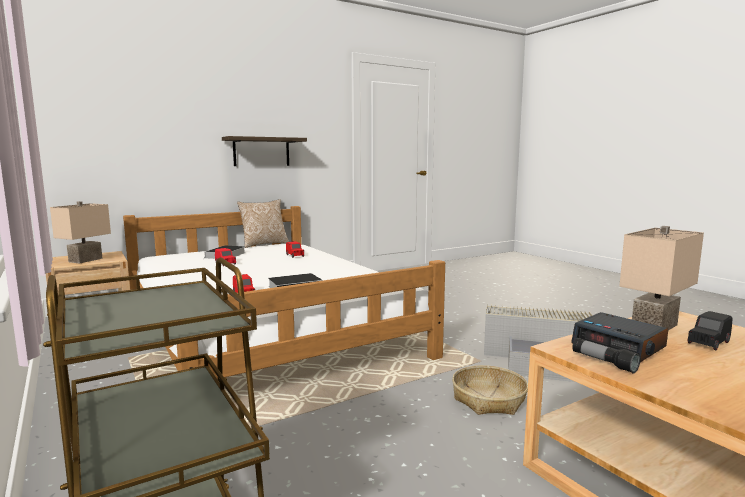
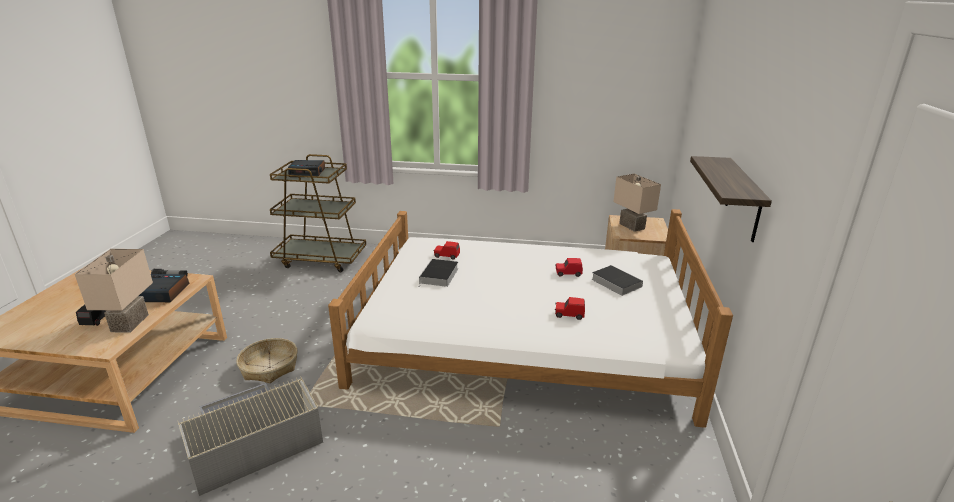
camera: 130 degrees right, 15 degrees up
pillow [237,199,289,248] -> none
none -> alarm clock [288,160,325,177]

